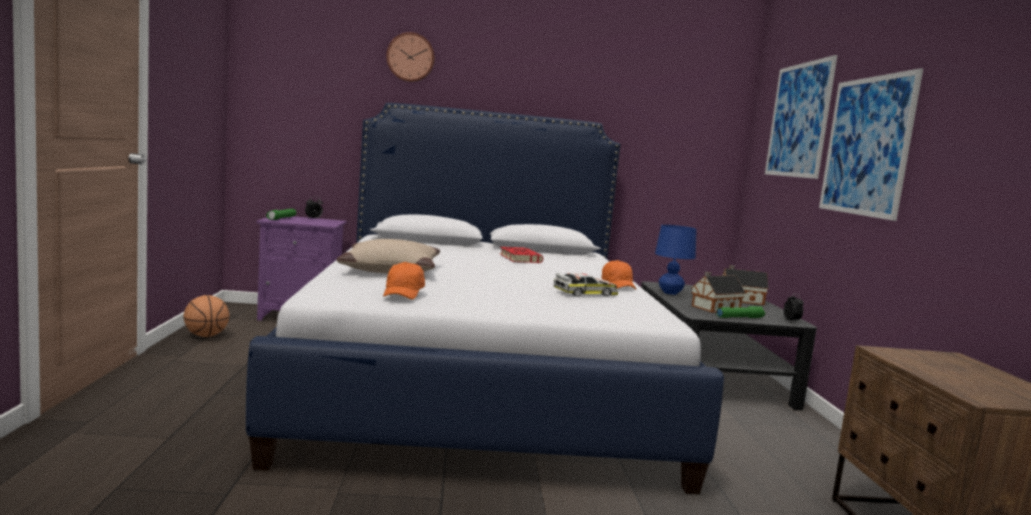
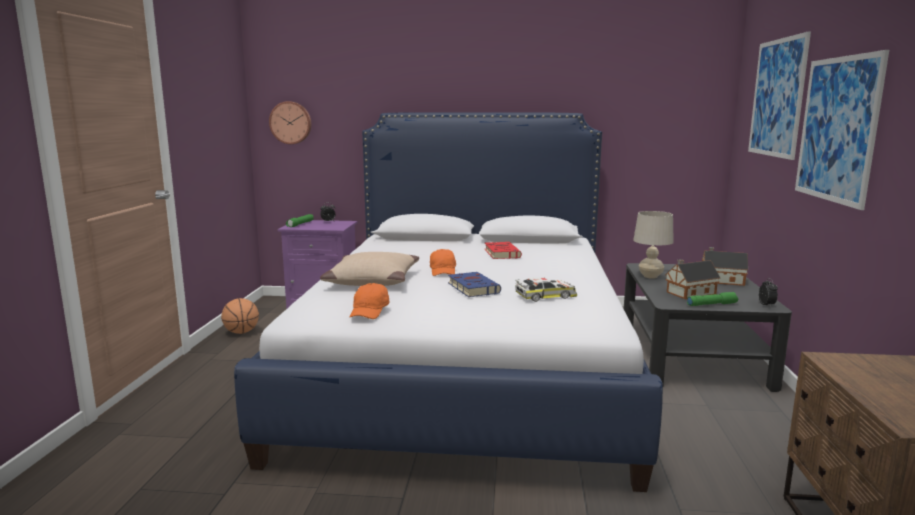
camera: 10 degrees right, 5 degrees up
wall clock [386,32,435,82] -> wall clock moved to [269,101,311,144]
orange cap [602,260,636,290] -> orange cap moved to [430,249,456,276]
blue table lamp [655,225,697,295] -> beige table lamp [633,211,674,279]
none -> blue book [448,272,501,297]

